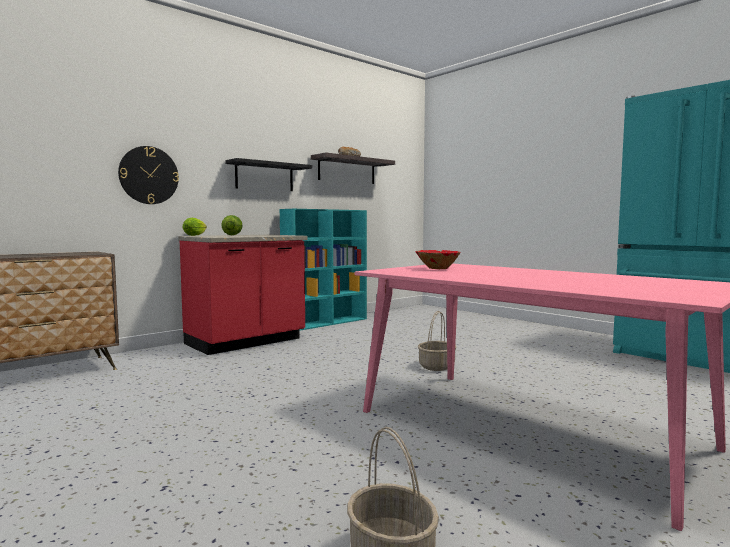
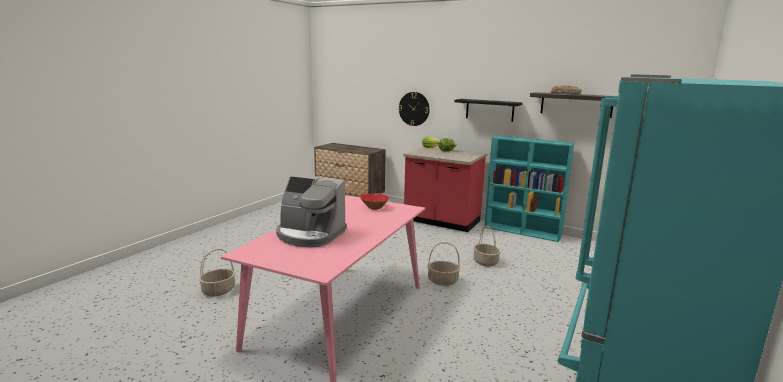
camera: 70 degrees right, 10 degrees up
none -> coffee machine [276,175,347,247]
none -> basket [473,226,501,267]

